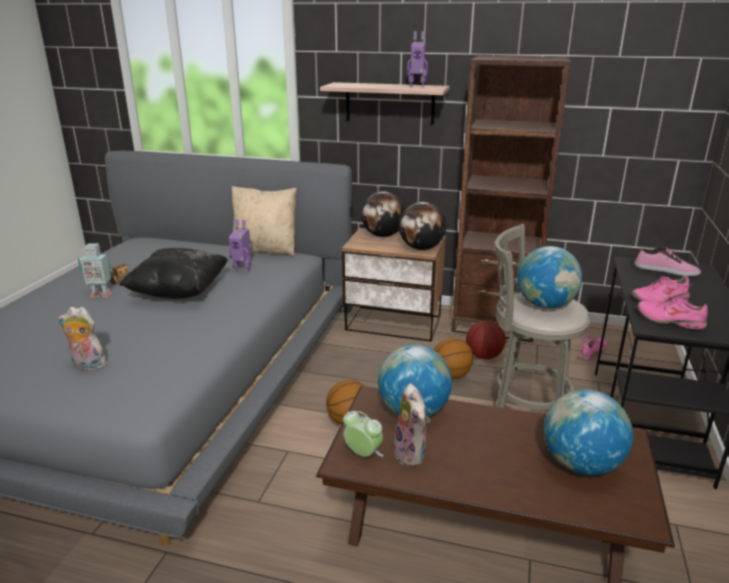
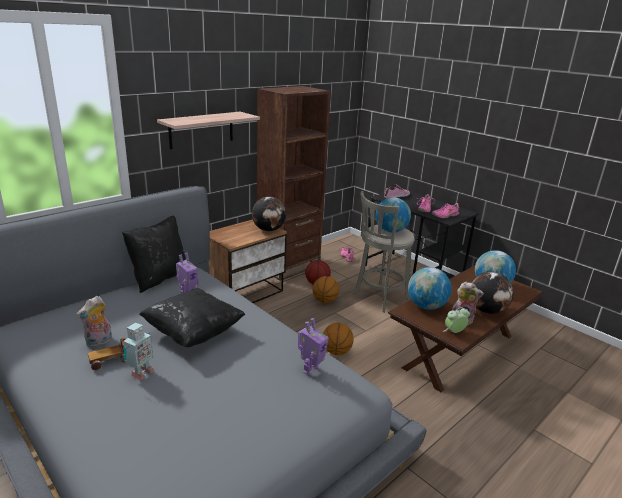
camera: 60 degrees left, 0 degrees up
plush toy [58,307,107,371] -> plush toy moved to [76,296,112,348]
beige pillow [232,186,297,256] -> black pillow [122,215,186,293]
globe [361,191,405,237] -> globe moved to [471,272,513,314]
toy robot [407,31,428,88] -> toy robot moved to [298,318,329,377]

